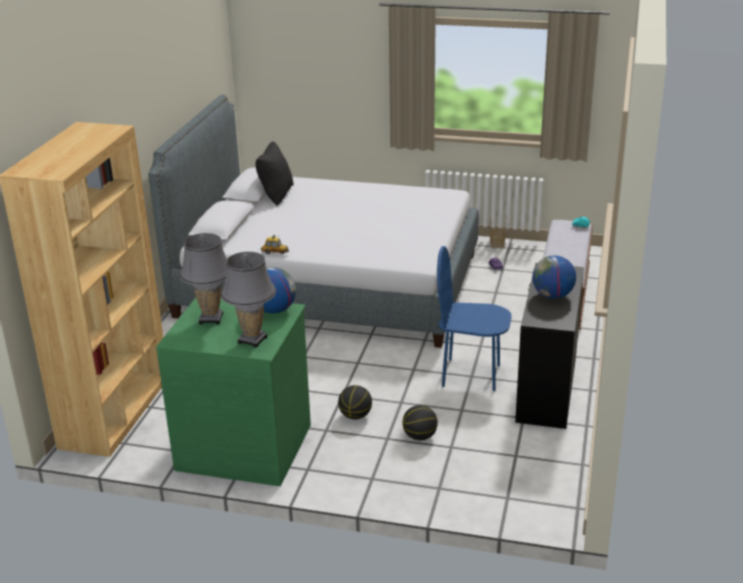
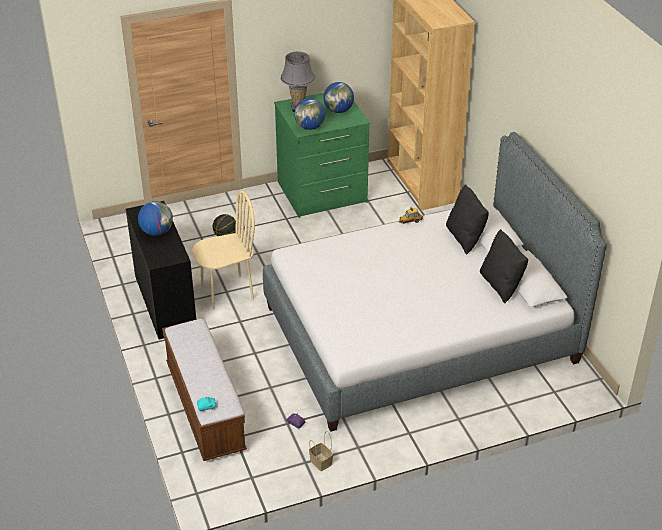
camera: 145 degrees right, 10 degrees up
grey table lamp [179,233,227,324] -> globe [324,82,354,113]
basketball [338,385,372,419] -> none
blue chair [437,246,512,391] -> beige chair [192,191,255,310]
none -> black pillow [446,184,489,254]

